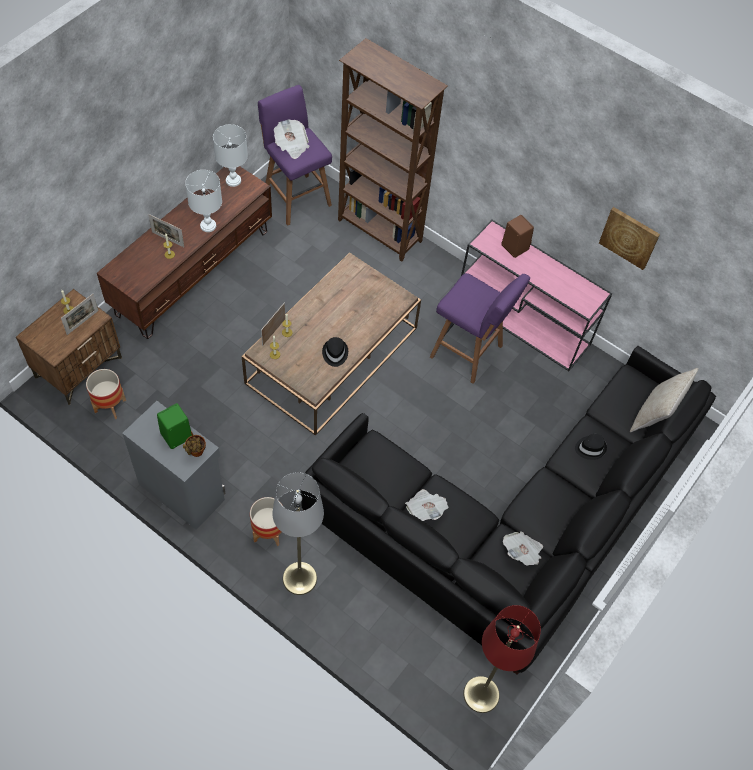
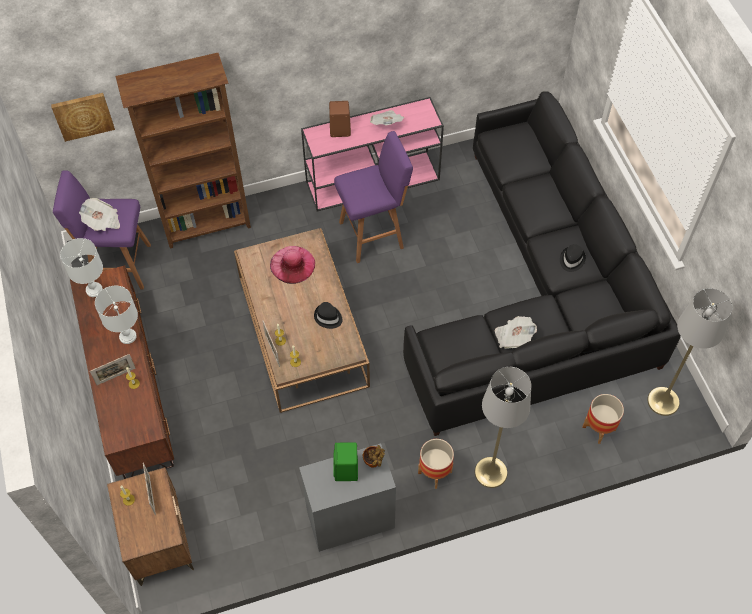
camera: 50 degrees left, 0 degrees up
planter [86,369,126,419] -> planter moved to [583,394,624,444]
red floor lamp [463,605,541,713] -> grey floor lamp [647,288,733,416]
newspaper [503,531,543,566] -> newspaper moved to [370,110,404,125]
black hat [575,434,607,460] -> black hat moved to [560,244,586,272]
picture [599,207,660,270] -> picture moved to [51,93,115,142]
beige pillow [630,368,698,432] -> none
none -> pink hat [270,246,315,284]

